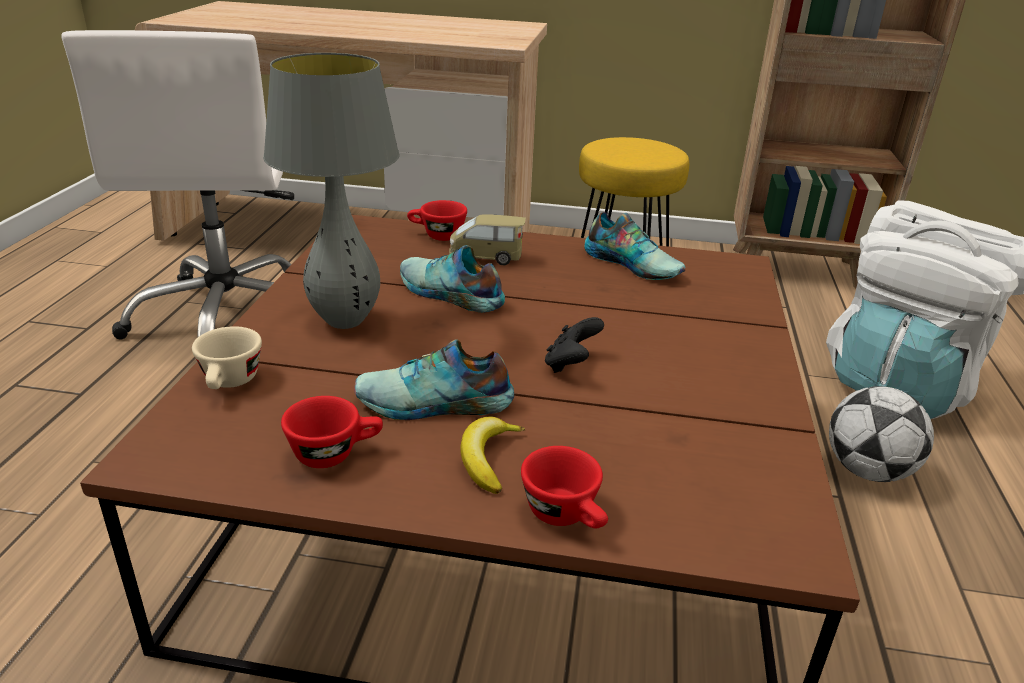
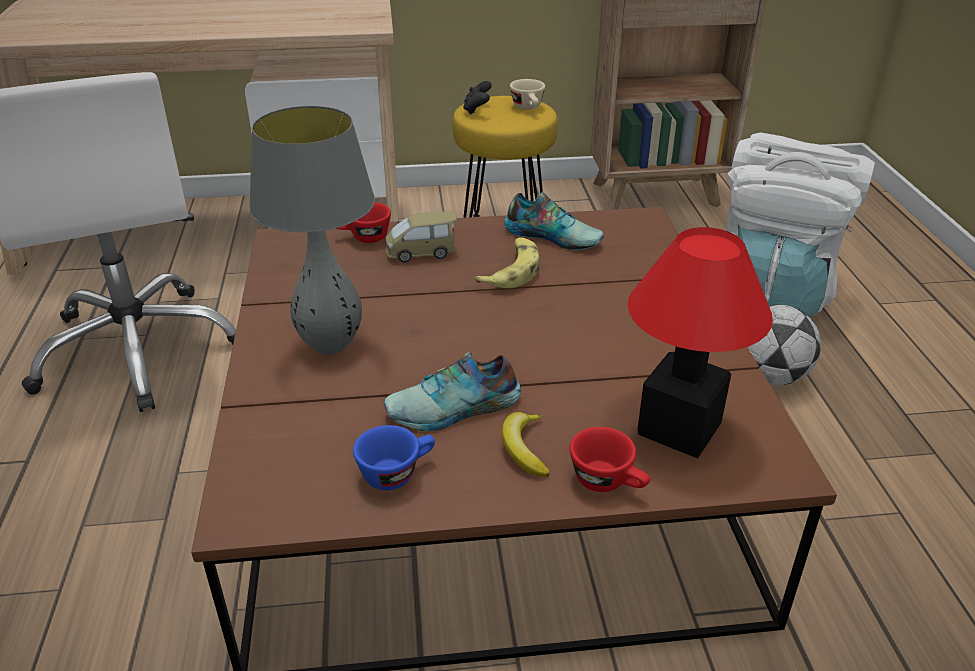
camera: 15 degrees left, 5 degrees up
beige cup [192,326,262,389] -> beige cup moved to [510,79,545,110]
red cup [281,396,383,468] -> blue cup [353,425,435,491]
shoe [400,245,505,312] -> none
black game controller [545,317,604,373] -> black game controller moved to [463,81,492,115]
none -> banana [475,237,539,288]
none -> table lamp [628,227,773,459]

